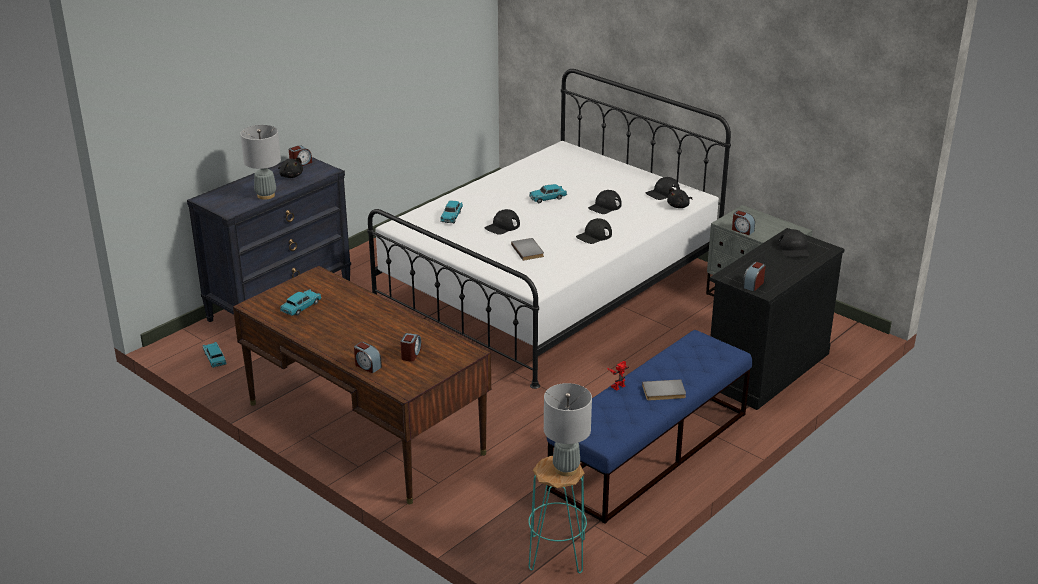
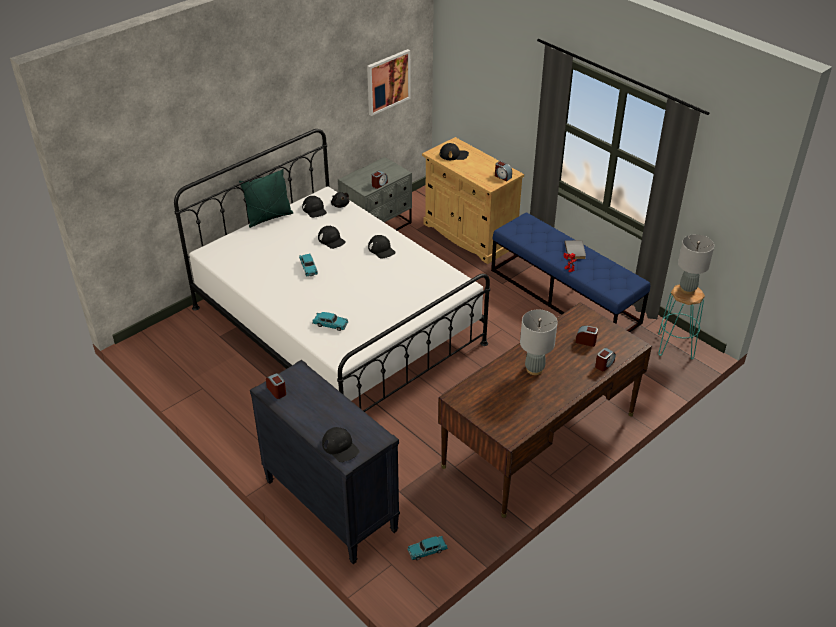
camera: 85 degrees left, 10 degrees up
grey table lamp [240,125,281,200] -> grey table lamp moved to [520,309,558,375]
black plush toy [278,157,303,178] -> none
turquoise toy car [280,289,322,316] -> none
black cap [484,209,520,235] -> black cap moved to [322,427,360,462]
grey book [511,238,544,261] -> none
black cabinet [709,228,845,410] -> beige cabinet [422,137,524,264]
none -> green pillow [239,169,293,228]
none -> picture [367,49,411,116]

